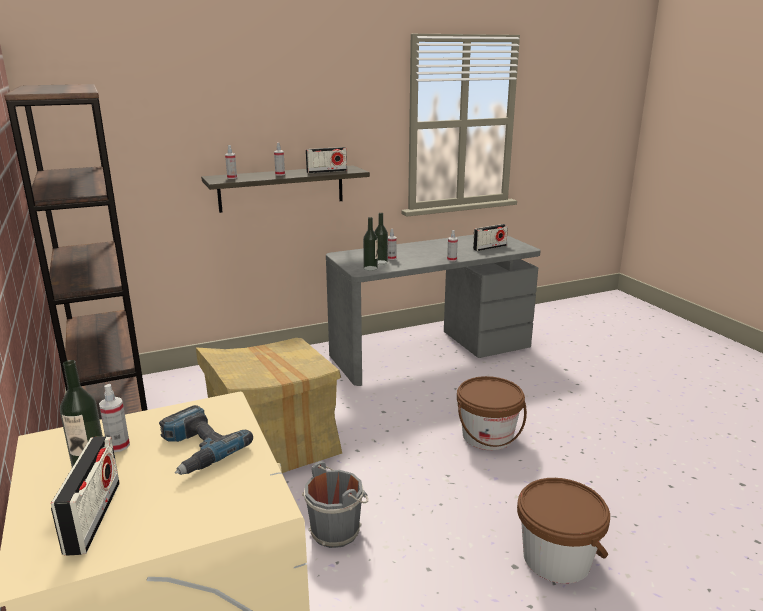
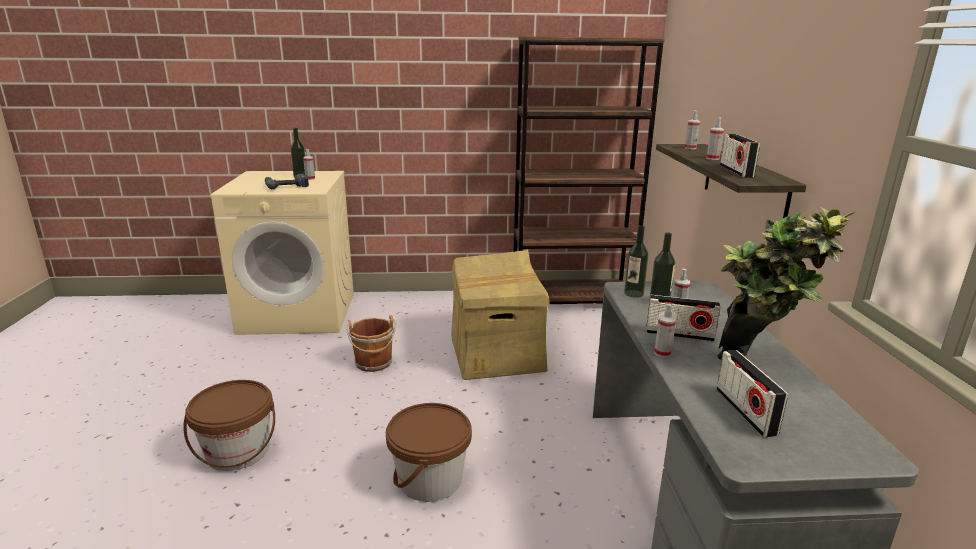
camera: 110 degrees right, 0 degrees up
radio [51,436,120,556] -> radio moved to [646,295,720,342]
grey bucket [302,461,368,548] -> brown bucket [347,315,396,372]
none -> potted plant [718,207,855,360]

